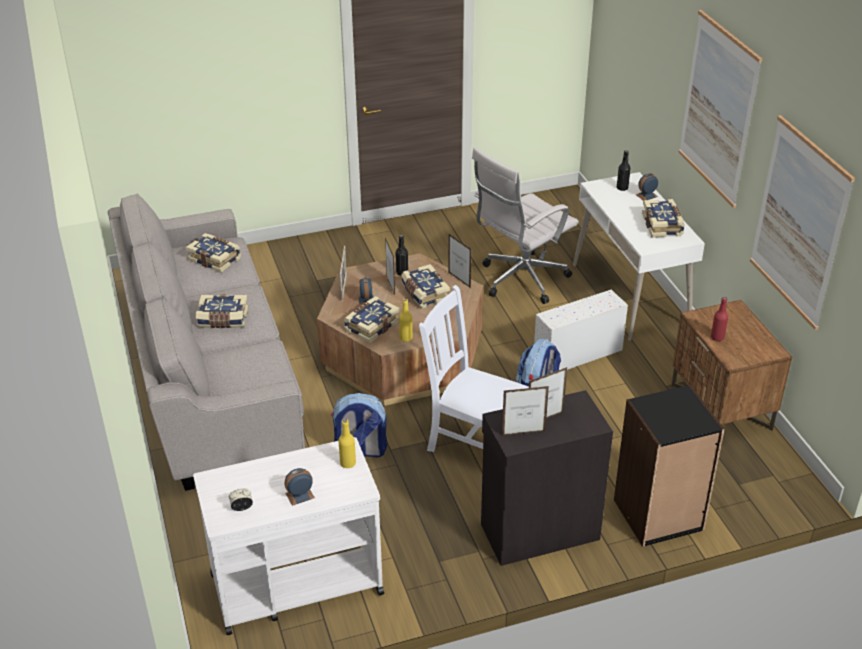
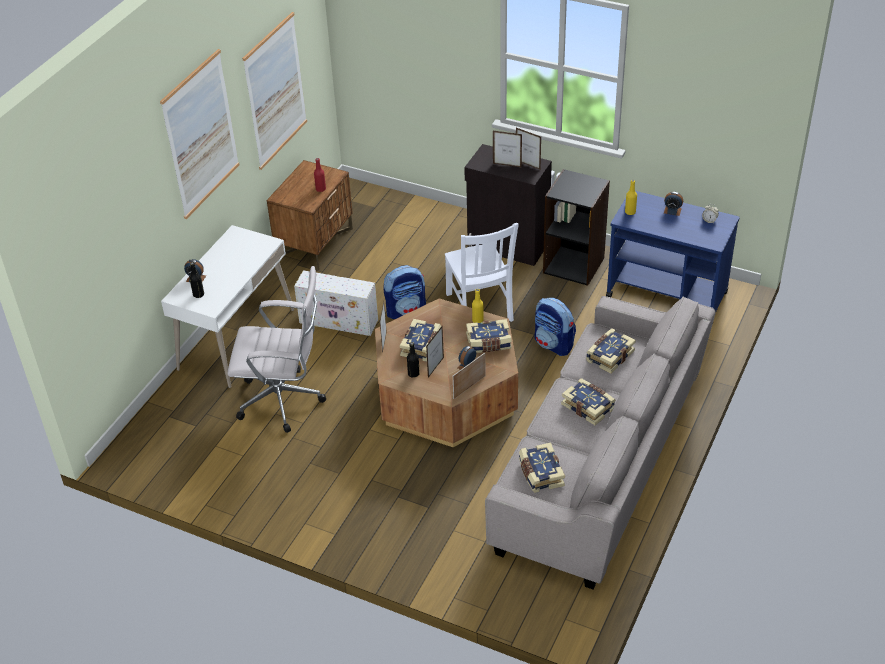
camera: 135 degrees left, 5 degrees up
white cart [193,437,384,635] -> blue cart [606,191,740,322]
black bookcase [614,385,725,547] -> black bookcase moved to [543,169,610,286]
book [642,199,685,238] -> book moved to [586,328,636,374]

